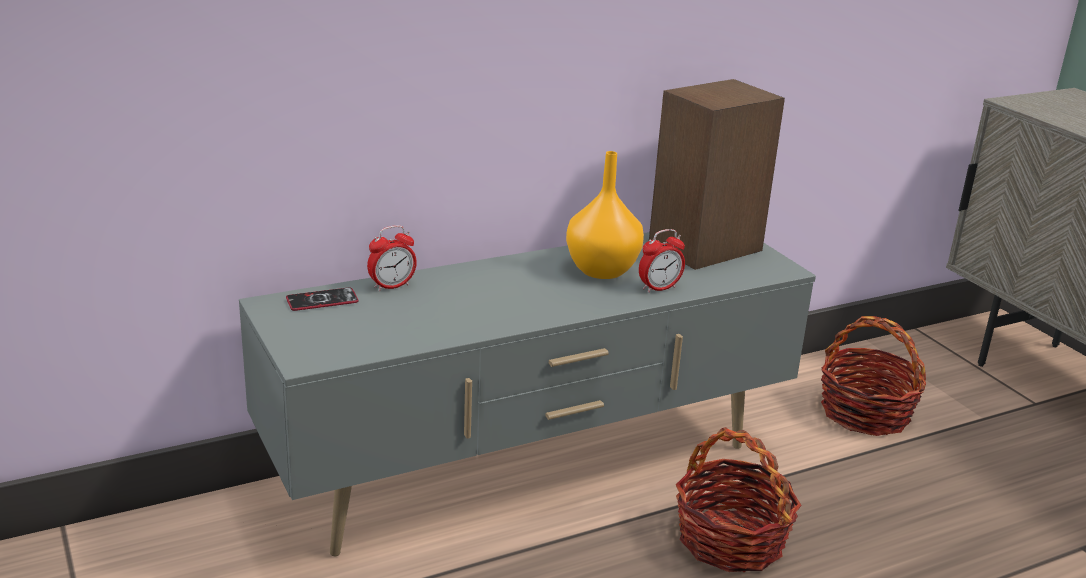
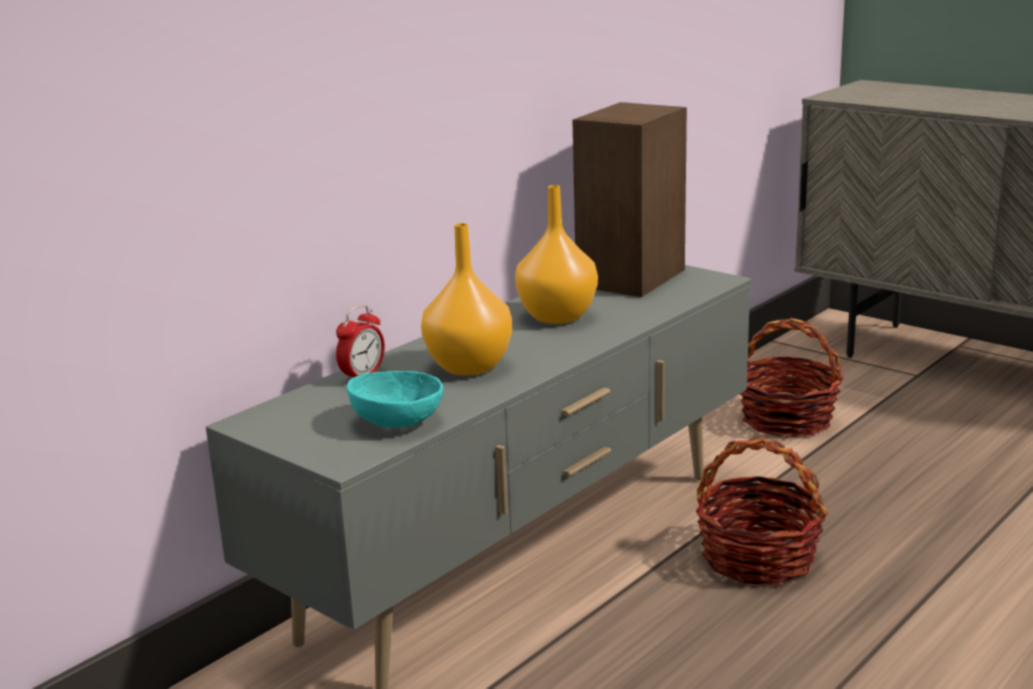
camera: 20 degrees left, 5 degrees down
phone [286,287,359,311] -> none
alarm clock [639,229,685,293] -> none
none -> turquoise bowl [347,371,444,428]
none -> orange vase [421,223,512,376]

